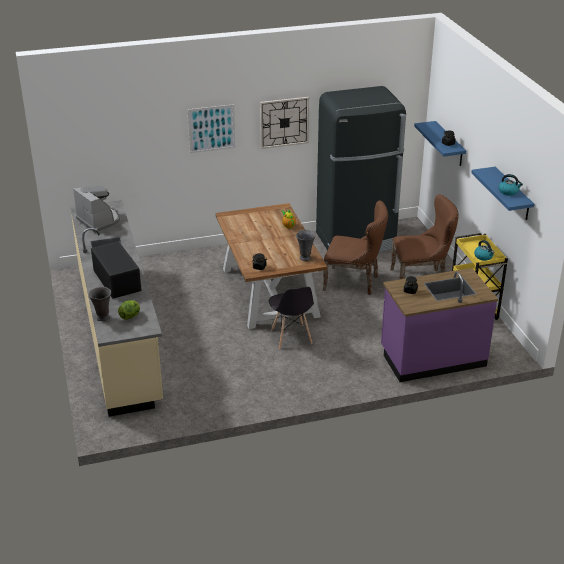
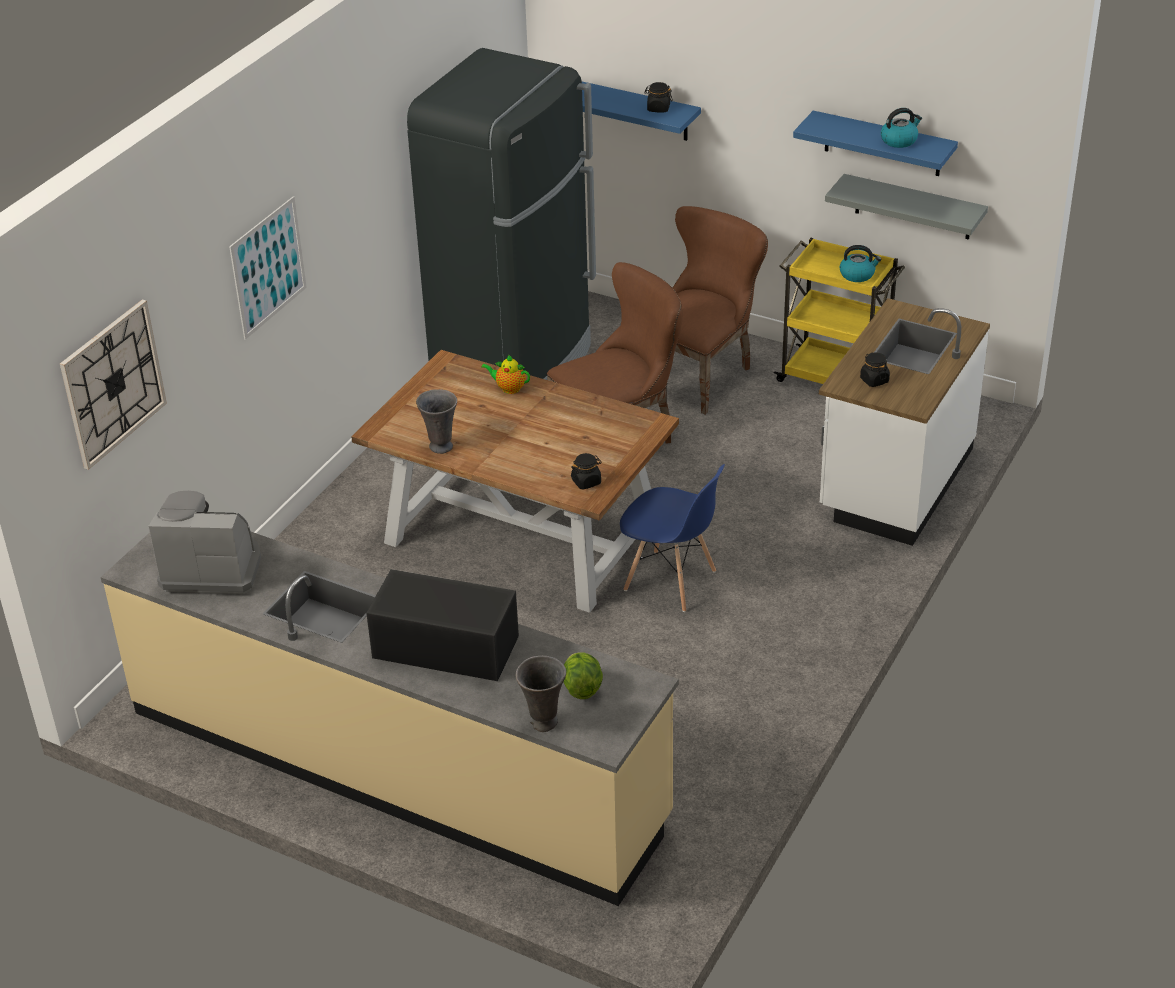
camera: 45 degrees left, 5 degrees up
wall clock [260,97,309,149] -> wall clock moved to [60,299,167,470]
grey chair [269,287,314,349] -> blue chair [620,464,725,612]
grey vase [296,230,316,261] -> grey vase moved to [416,389,457,454]
purple counter [381,268,498,382] -> white counter [819,298,990,546]
none -> grey shelf [825,174,988,240]

